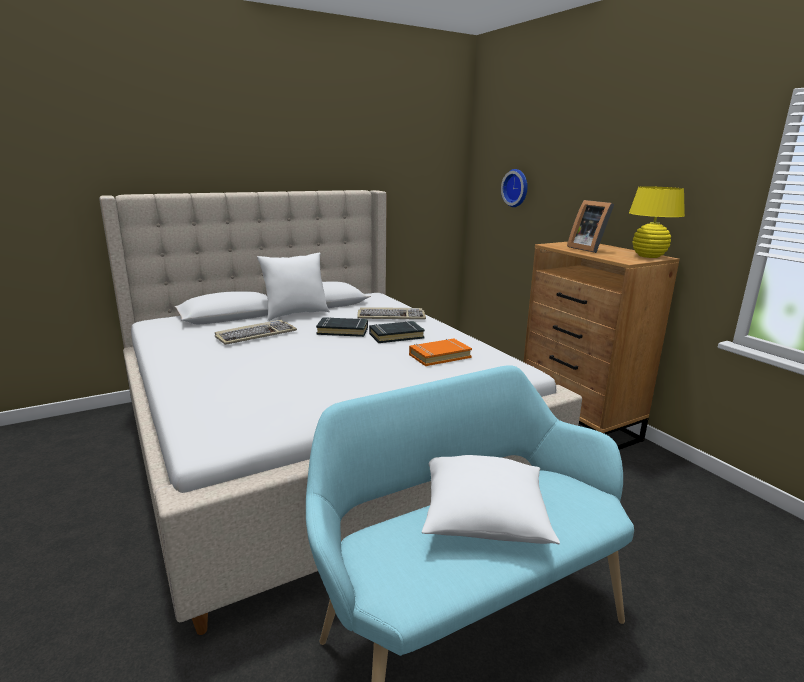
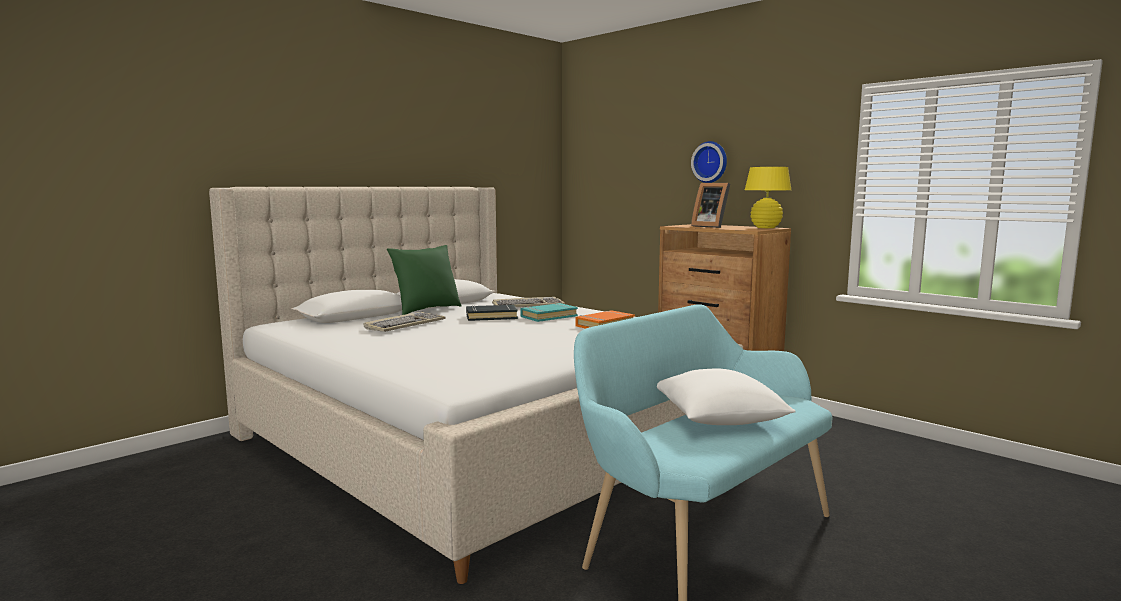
camera: 15 degrees left, 10 degrees down
white pillow [257,253,330,321] -> green pillow [387,245,462,315]
black book [369,321,425,343] -> turquoise book [521,303,578,322]
wall clock [501,169,528,207] -> wall clock moved to [691,141,727,183]

